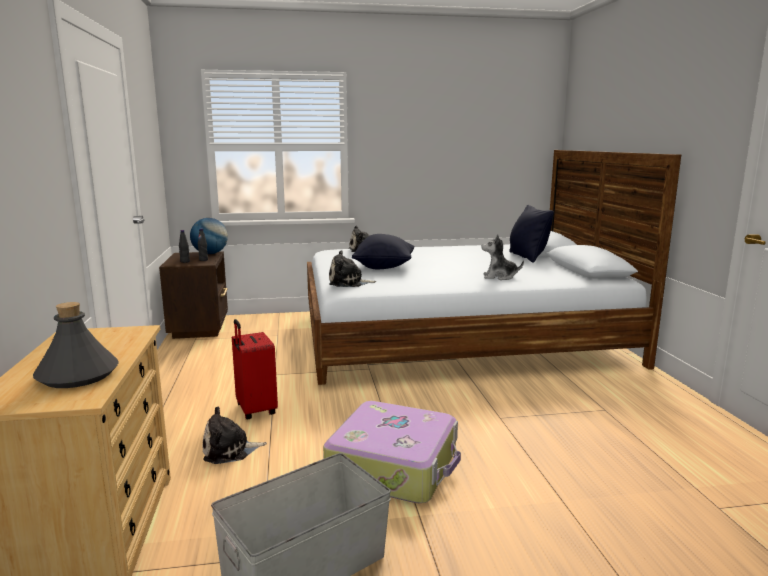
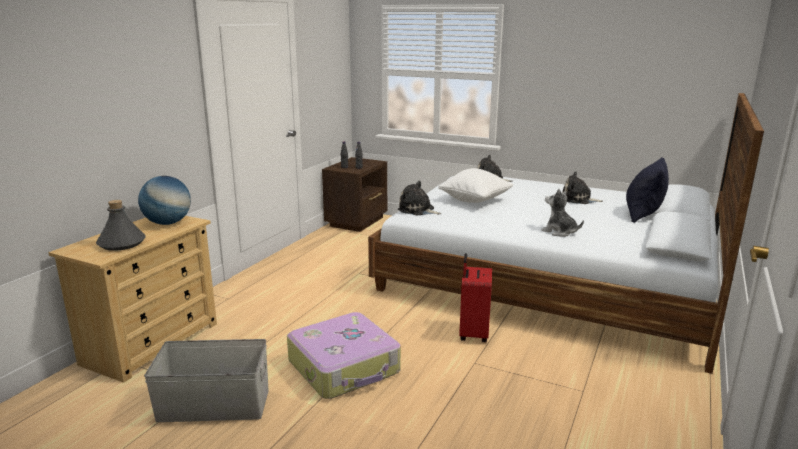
camera: 35 degrees right, 5 degrees up
globe [190,218,228,254] -> globe moved to [138,176,191,225]
plush toy [203,407,267,464] -> plush toy moved to [562,172,603,204]
red suitcase [232,319,278,420] -> red suitcase moved to [459,253,492,342]
black pillow [352,234,414,269] -> white pillow [438,168,513,203]

